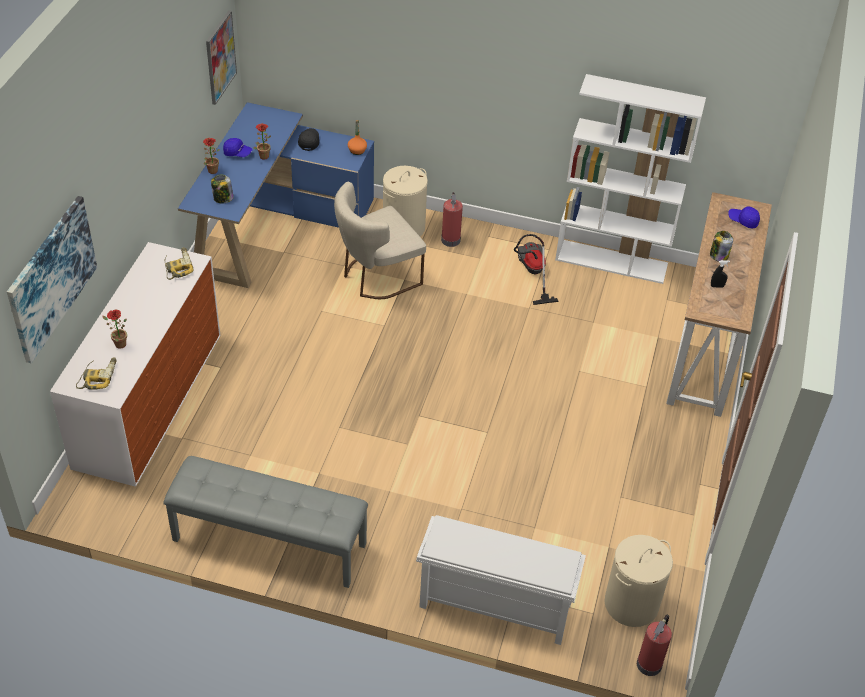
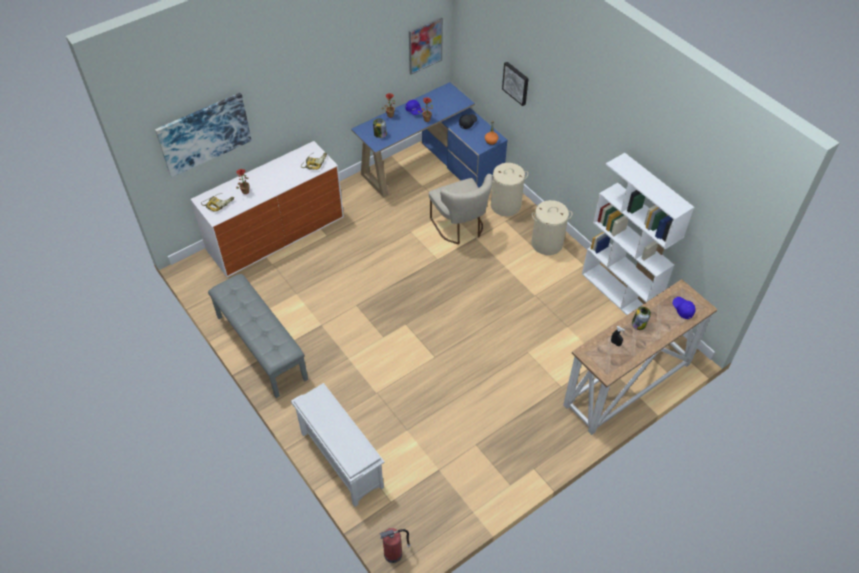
camera: 40 degrees right, 5 degrees up
beige chair [334,182,426,299] -> beige chair turned 120 degrees counterclockwise [429,174,492,245]
fire extinguisher [441,192,463,247] -> none
vacuum cleaner [514,234,559,305] -> none
beige laundry basket [605,535,673,627] -> beige laundry basket moved to [532,200,572,255]
none -> picture [502,62,529,106]

